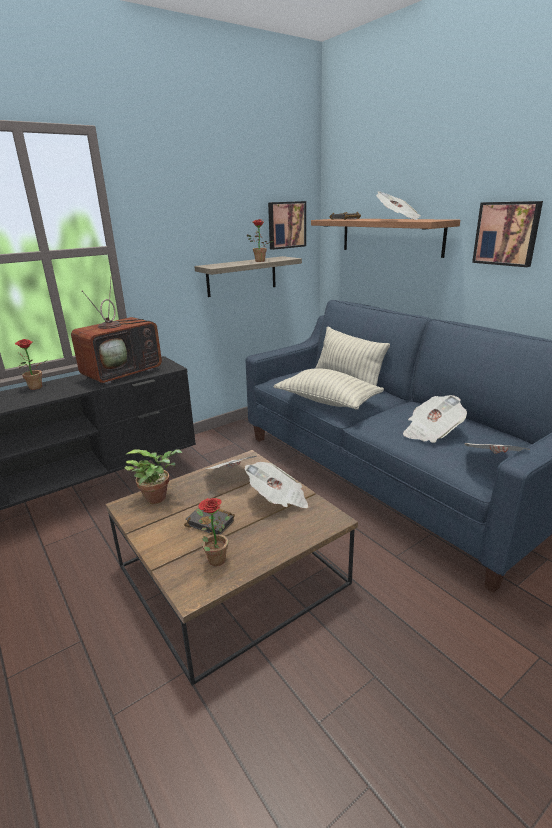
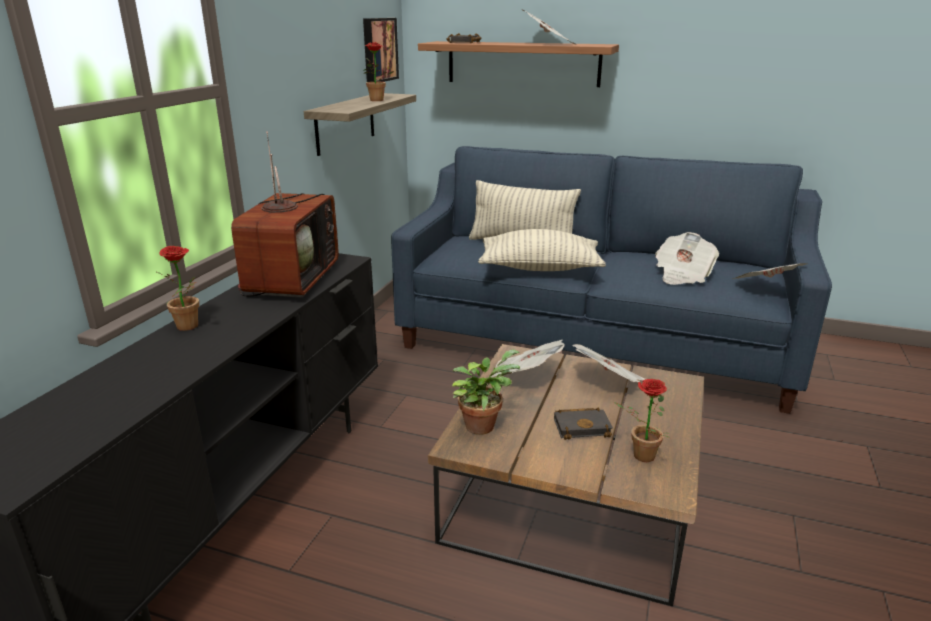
camera: 35 degrees left, 0 degrees up
picture [472,201,543,267] -> none

